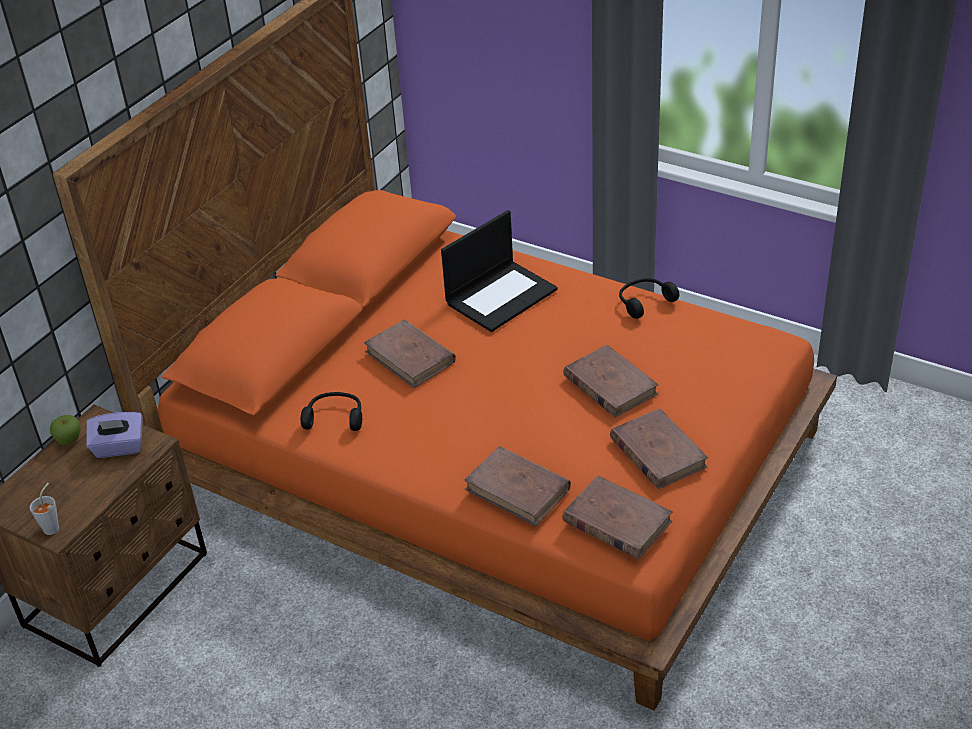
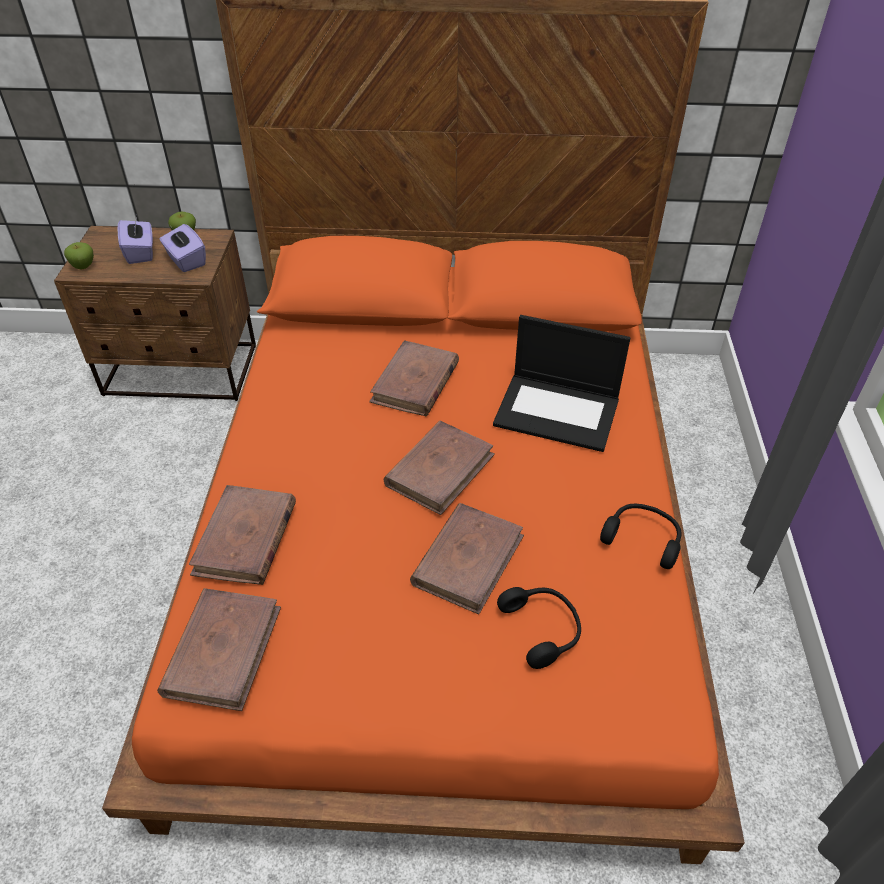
camera: 60 degrees right, 5 degrees up
grey cup [30,483,59,535] -> apple [64,242,94,270]
black headphones [301,392,362,431] -> black headphones moved to [497,587,581,669]
brown book [610,409,708,489] -> brown book moved to [384,421,495,515]
none -> purple tissue box [118,216,153,264]

